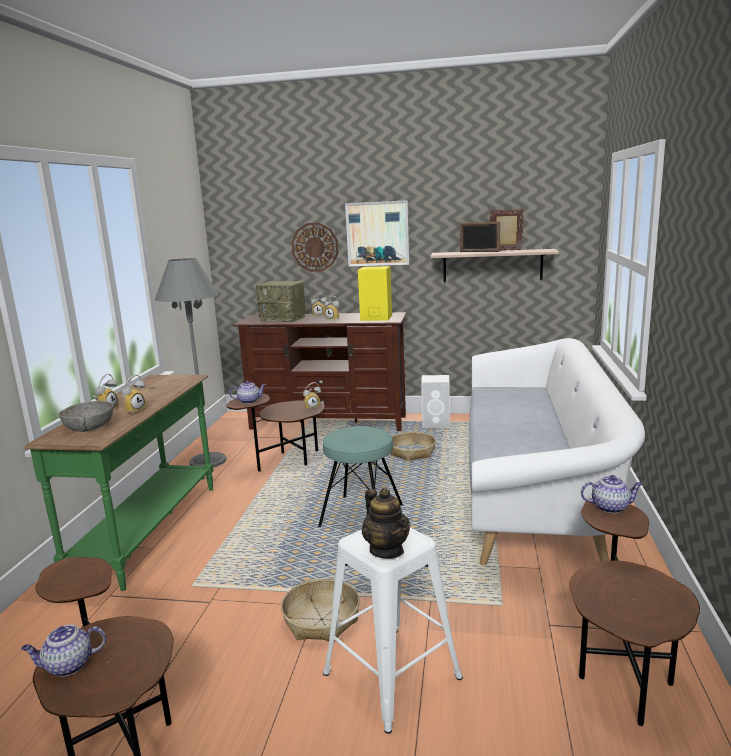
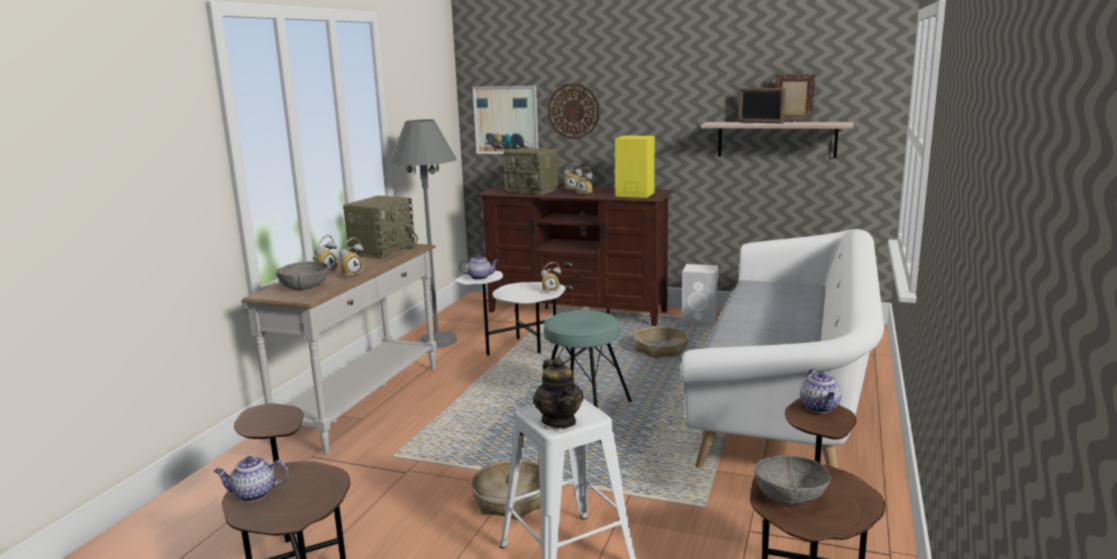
camera: 10 degrees right, 0 degrees up
green console table [25,375,214,591] -> white console table [242,244,437,454]
brown side table [226,394,325,472] -> white side table [455,271,566,356]
picture [345,200,410,266] -> picture moved to [473,86,538,154]
teapot [581,475,642,513] -> teapot turned 75 degrees clockwise [800,369,842,413]
none -> radio [343,196,418,259]
none -> grey bowl [754,455,831,504]

